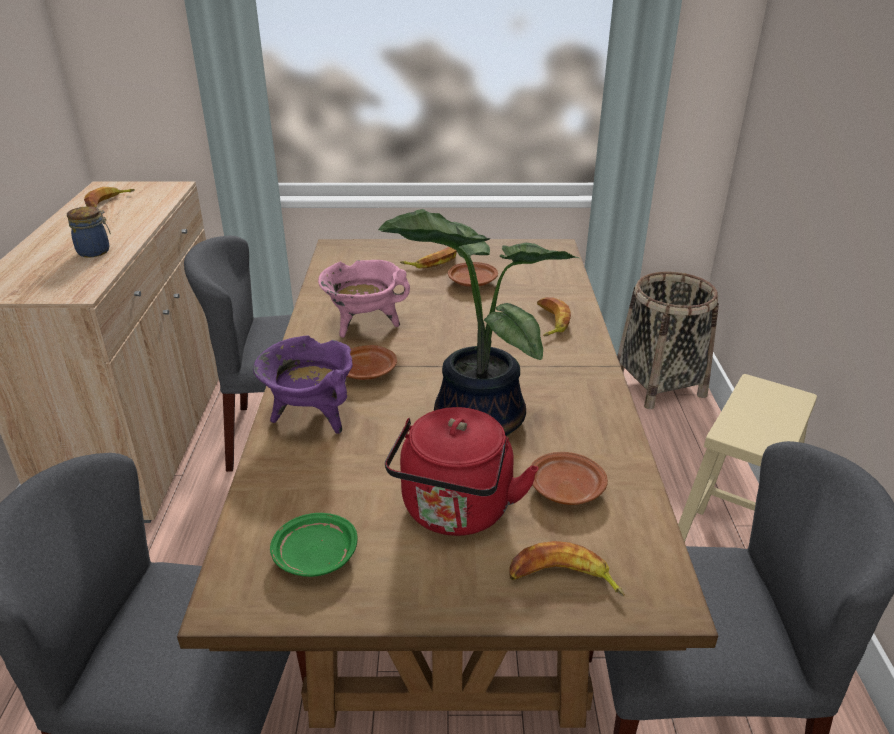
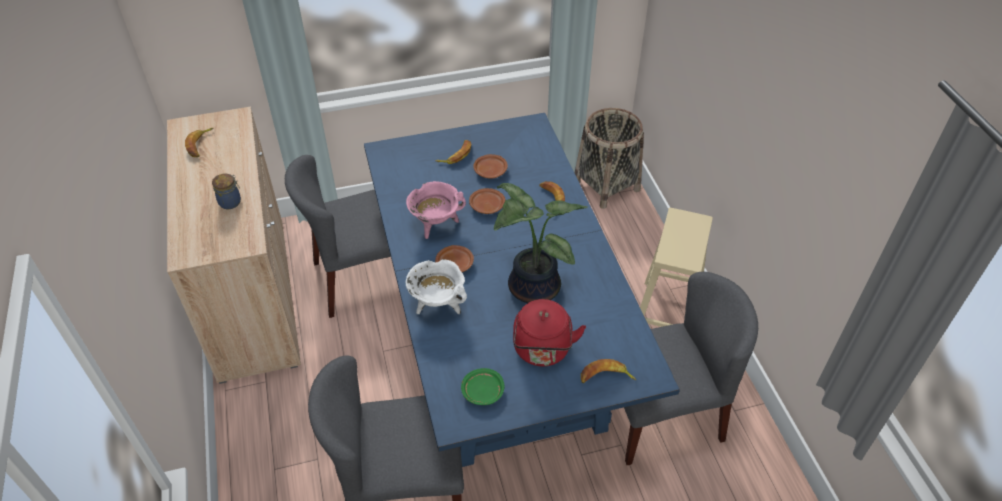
camera: 15 degrees left, 15 degrees up
brown dining table [177,239,718,728] -> blue dining table [364,113,680,467]
purple cooking pot [253,336,353,434] -> white cooking pot [406,259,467,314]
brown plate [531,452,608,505] -> brown plate moved to [469,188,505,214]

